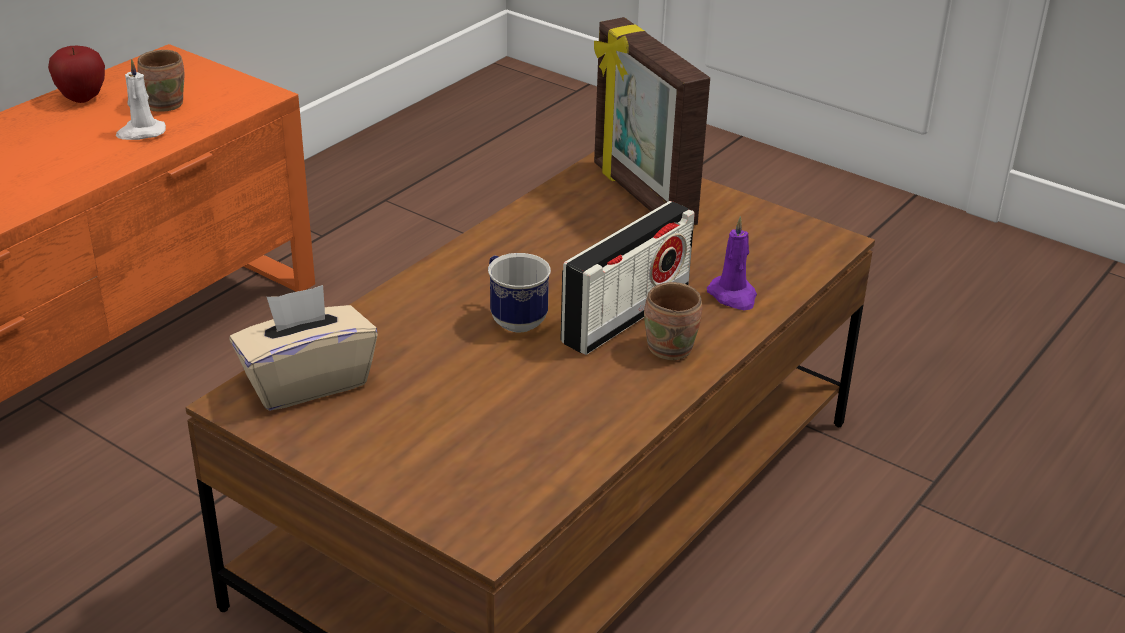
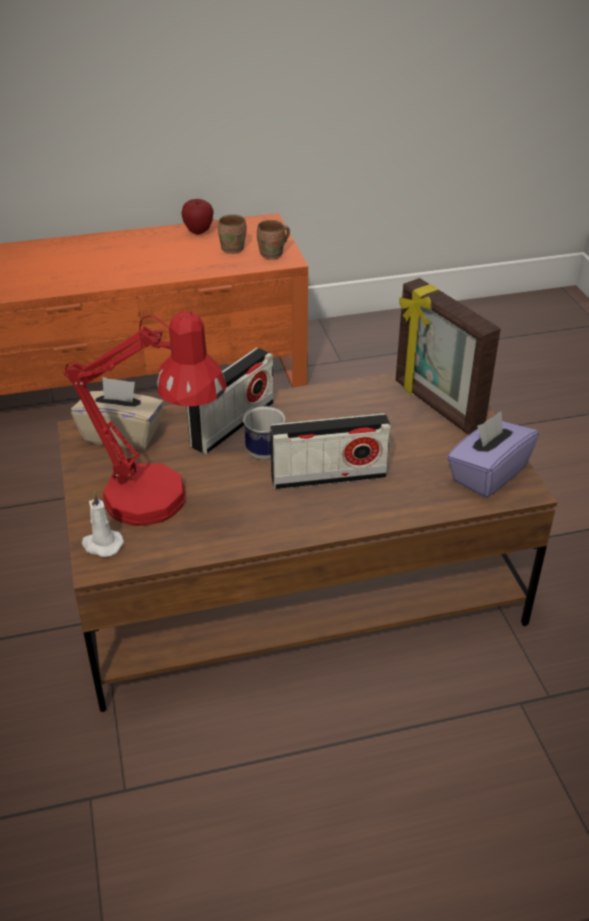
camera: 40 degrees right, 5 degrees up
white candle [116,59,166,140] -> white candle moved to [82,492,124,557]
picture frame [594,17,710,225] -> picture frame turned 45 degrees counterclockwise [396,278,501,435]
brown mug [644,282,702,360] -> brown mug moved to [257,220,290,260]
purple candle [707,216,757,310] -> none
none -> red table lamp [64,311,227,526]
none -> radio [186,348,274,454]
none -> purple tissue box [447,411,539,498]

